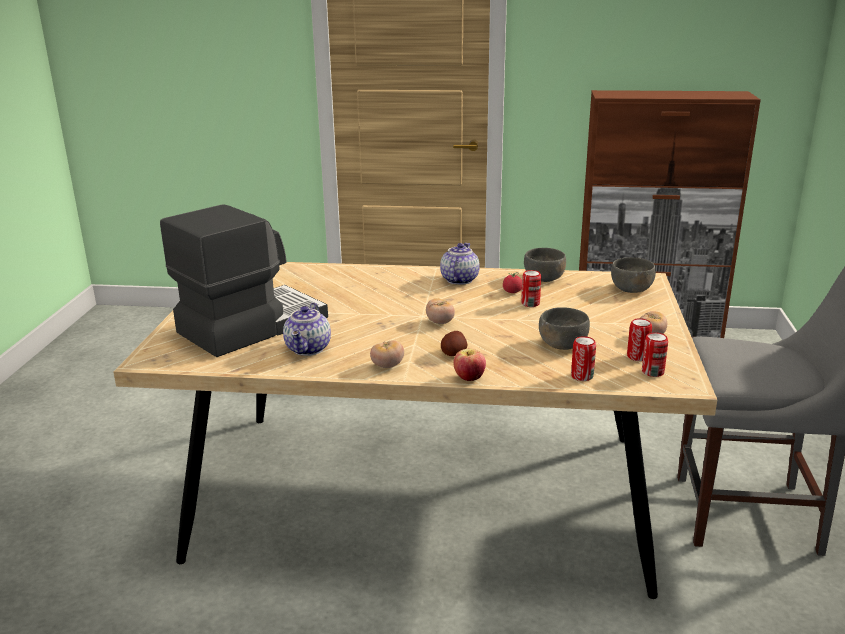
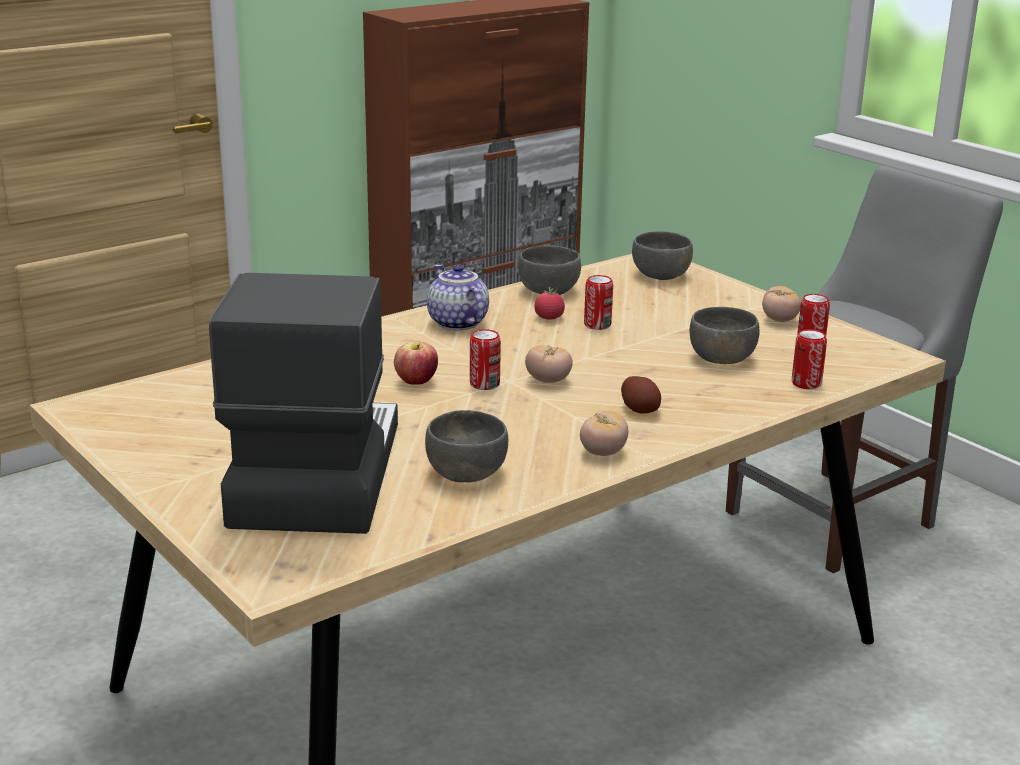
camera: 45 degrees left, 0 degrees up
teapot [283,302,331,356] -> grey bowl [425,410,508,482]
apple [453,349,486,381] -> apple moved to [394,342,438,385]
can [642,332,668,377] -> can moved to [470,329,501,390]

